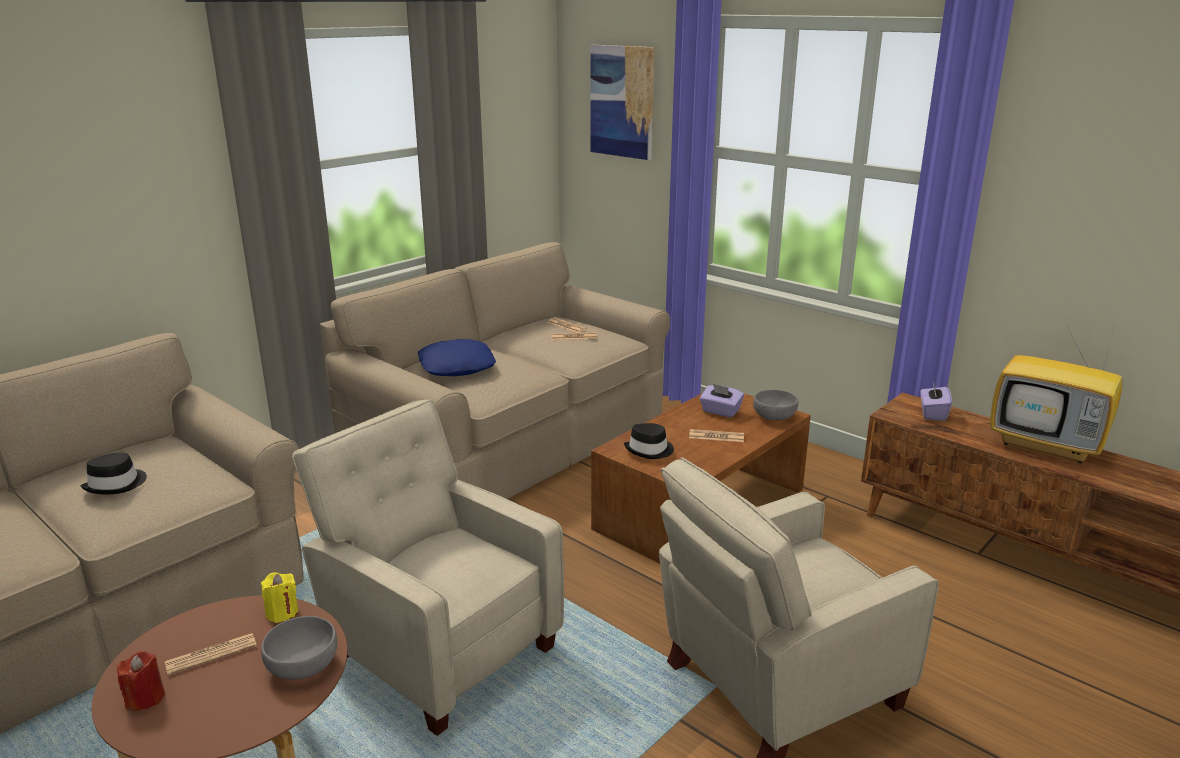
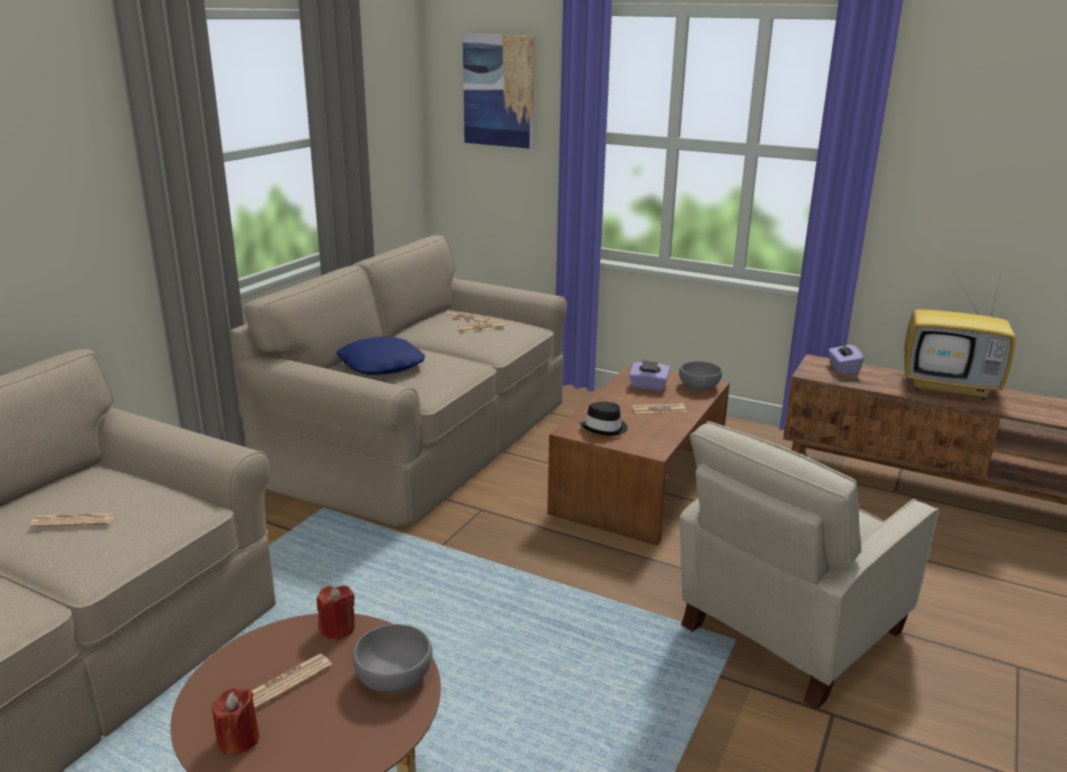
camera: 15 degrees left, 0 degrees up
black hat [80,453,147,494] -> newspaper [29,513,115,527]
yellow candle [261,572,298,623] -> red candle [317,585,355,640]
beige armchair [292,400,564,736] -> none

